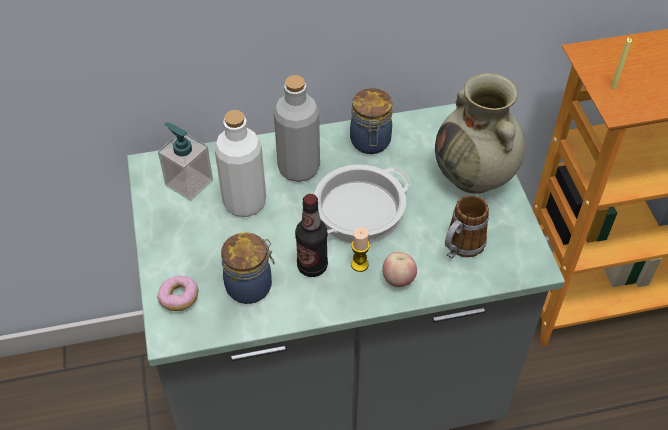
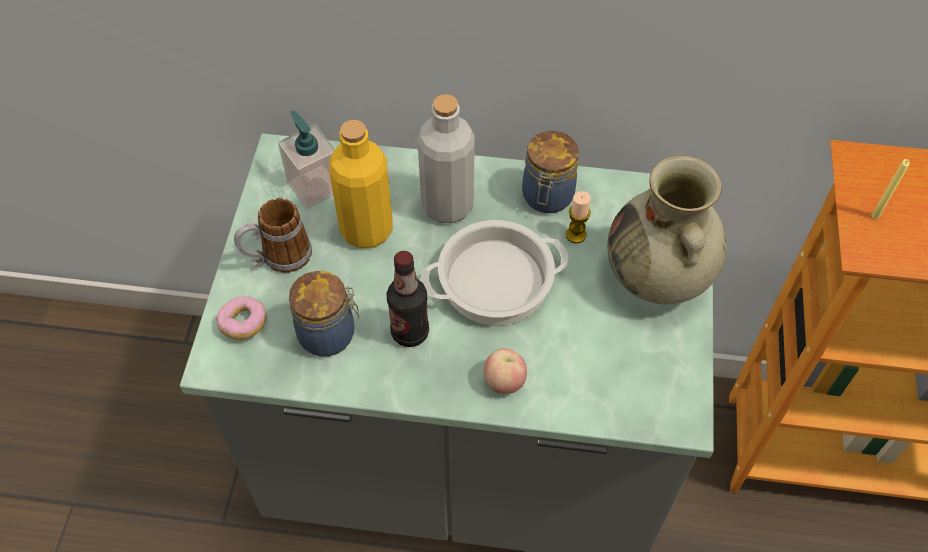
camera: 20 degrees right, 5 degrees up
white bottle [214,110,266,217] -> yellow bottle [329,120,393,248]
candle [351,228,370,272] -> candle moved to [566,191,591,243]
mug [445,195,489,259] -> mug moved to [234,198,312,273]

